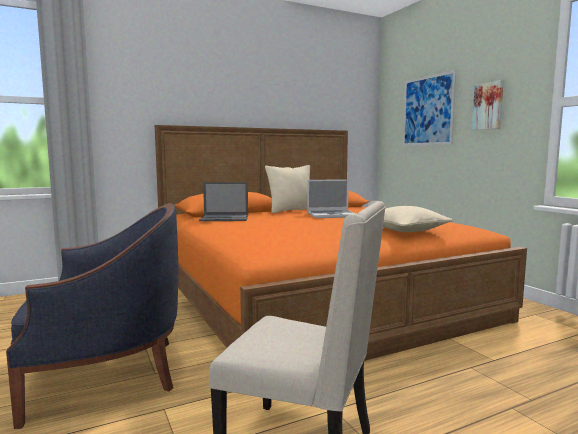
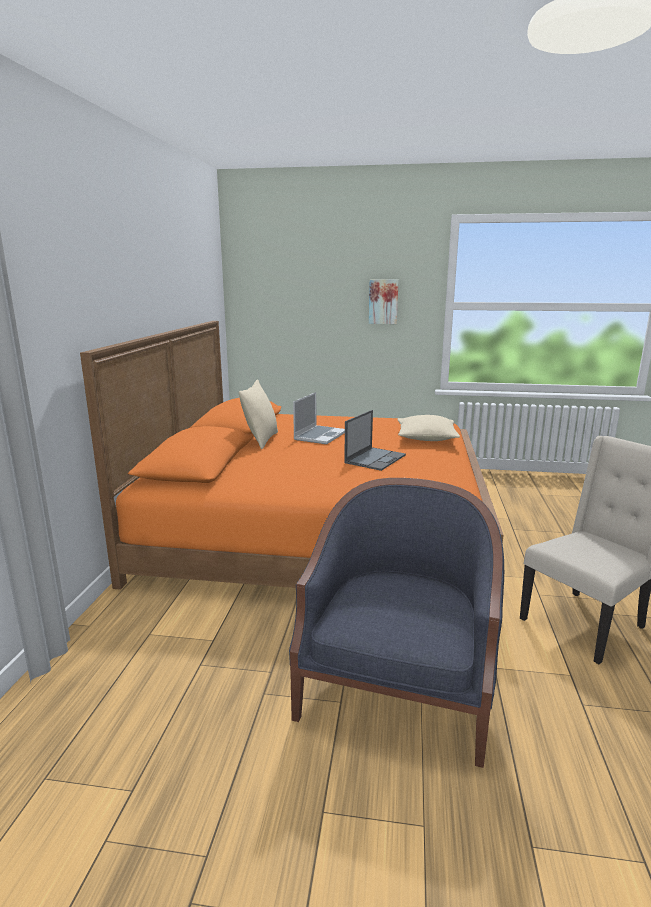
camera: 55 degrees left, 10 degrees up
laptop [199,182,248,221] -> laptop moved to [344,410,406,471]
picture [403,70,457,146] -> none

